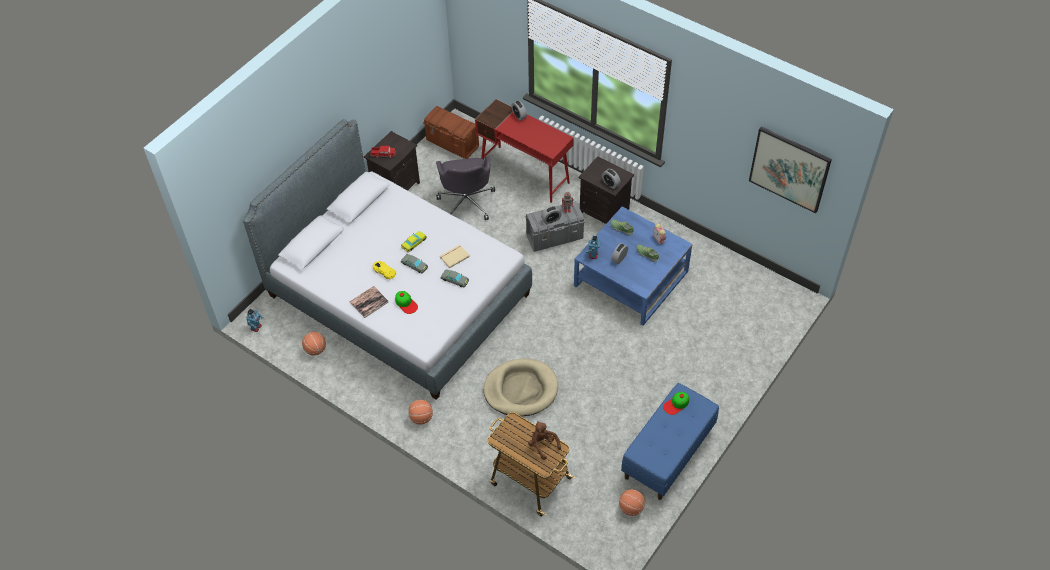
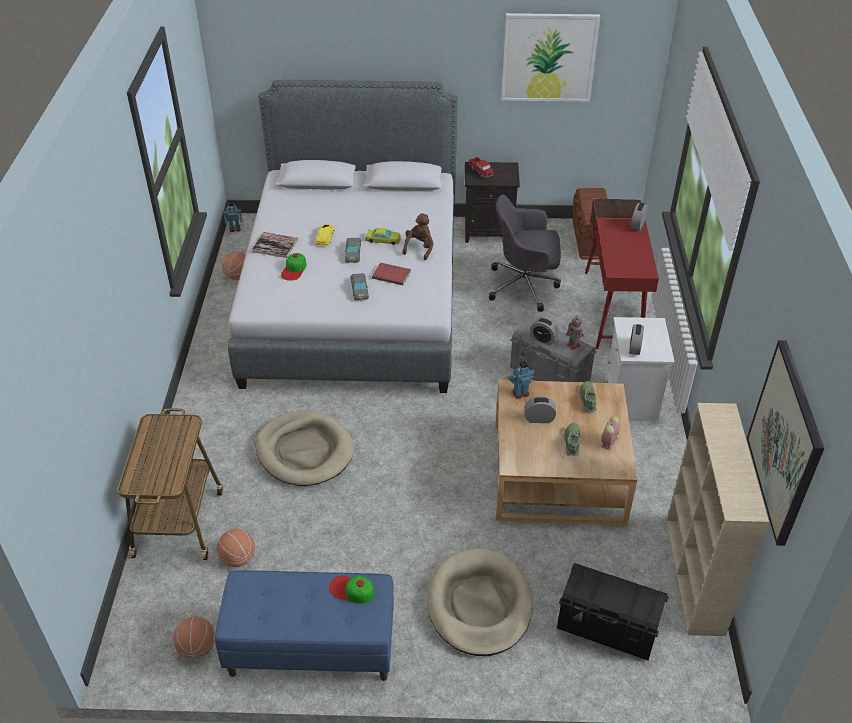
camera: 55 degrees right, 10 degrees down
basketball [408,400,433,425] -> basketball moved to [217,529,255,567]
grey office chair [436,156,495,220] -> grey office chair turned 45 degrees clockwise [489,195,561,312]
beige book [440,245,470,268] -> red book [372,263,411,285]
brown plush toy [528,421,561,460] -> brown plush toy moved to [403,214,434,260]
blue coffee table [574,207,692,326] -> beige coffee table [495,380,637,525]
black nightstand [579,156,634,224] -> white nightstand [606,317,675,422]
none -> beige dog bed [426,548,533,656]
none -> picture [501,13,600,102]
none -> black storage box [557,563,668,660]
none -> beige bookcase [667,403,769,636]

